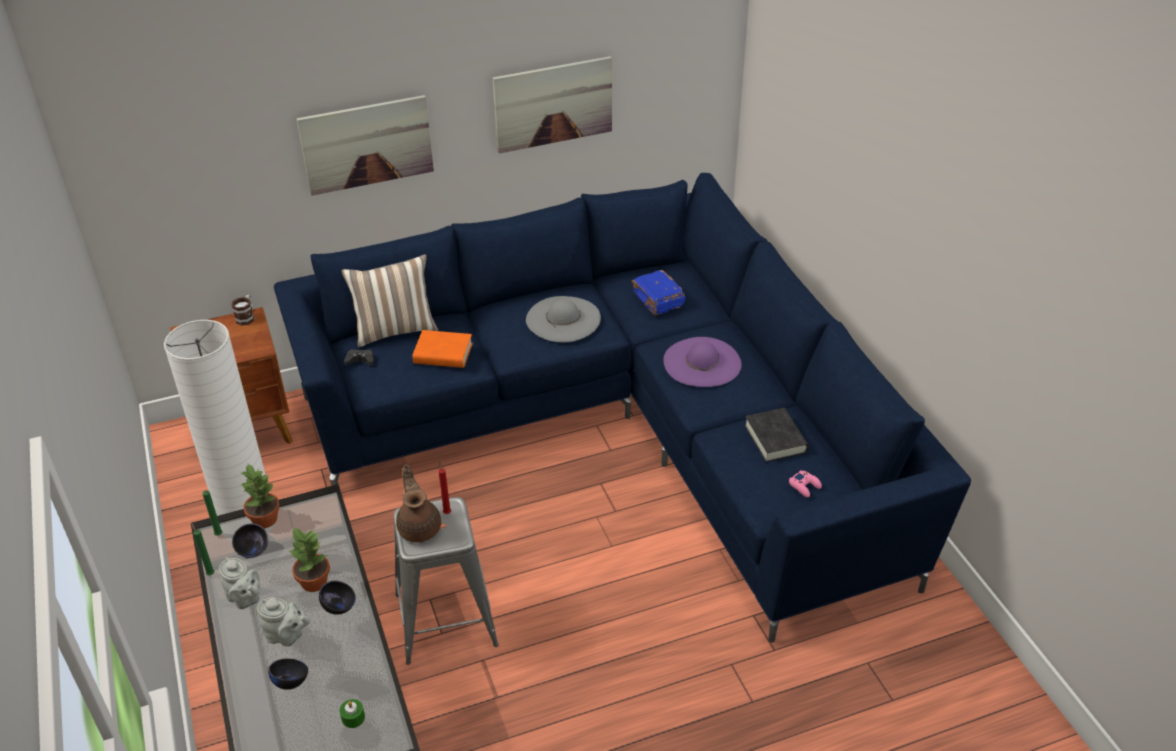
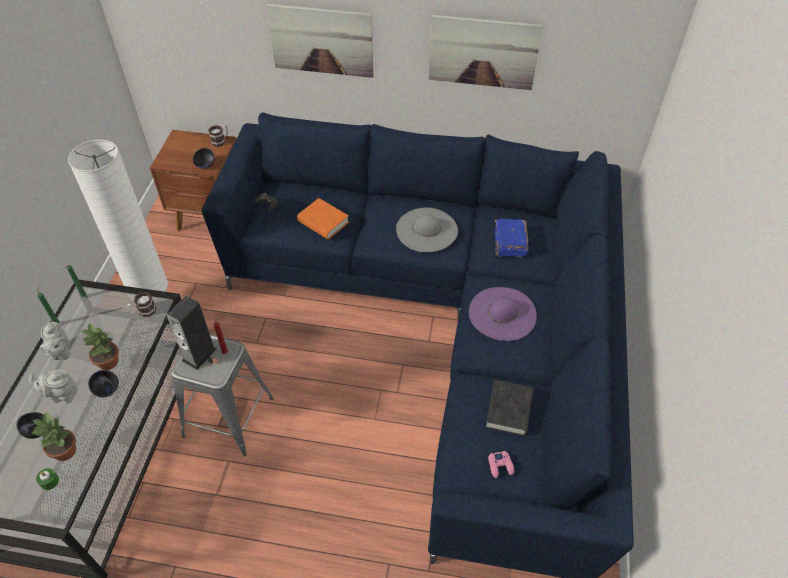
camera: 30 degrees right, 10 degrees up
black bowl [232,523,268,558] -> black bowl moved to [193,148,215,169]
potted plant [241,464,280,528] -> potted plant moved to [32,412,76,461]
grey teapot [257,597,310,646] -> grey teapot turned 135 degrees clockwise [29,370,78,403]
pillow [342,254,438,347] -> none
brown teapot [396,464,441,542] -> speaker [166,296,217,370]
none -> mug [127,292,156,317]

